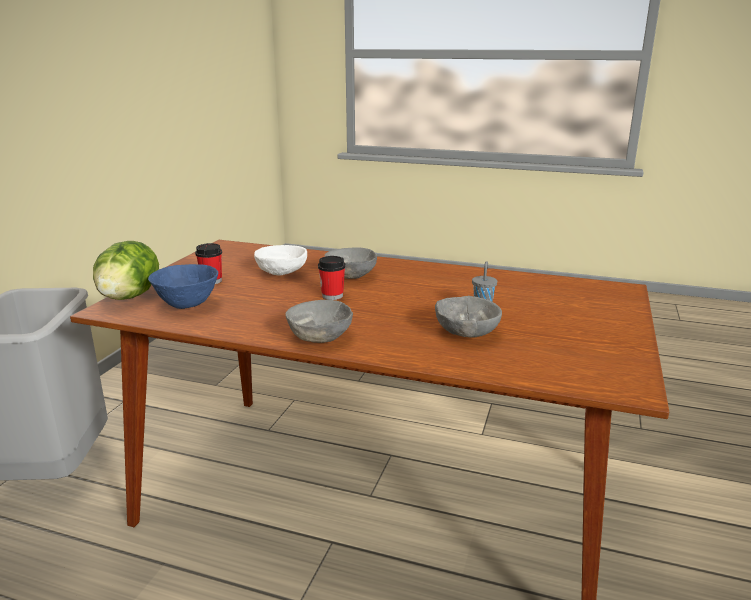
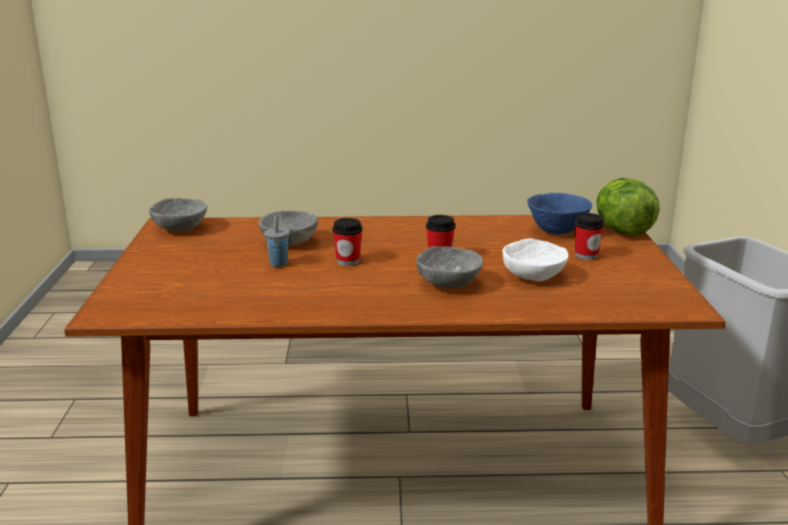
camera: 160 degrees right, 0 degrees up
grey bowl [285,300,353,343] -> grey bowl moved to [149,198,207,231]
none -> cup [332,218,363,266]

